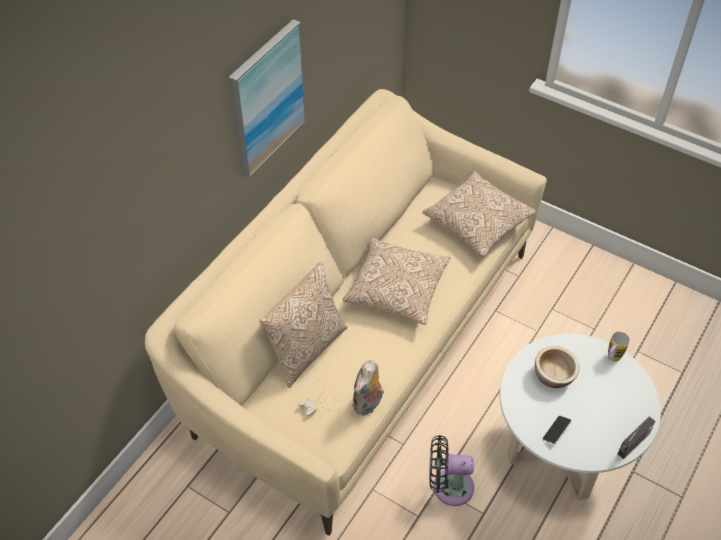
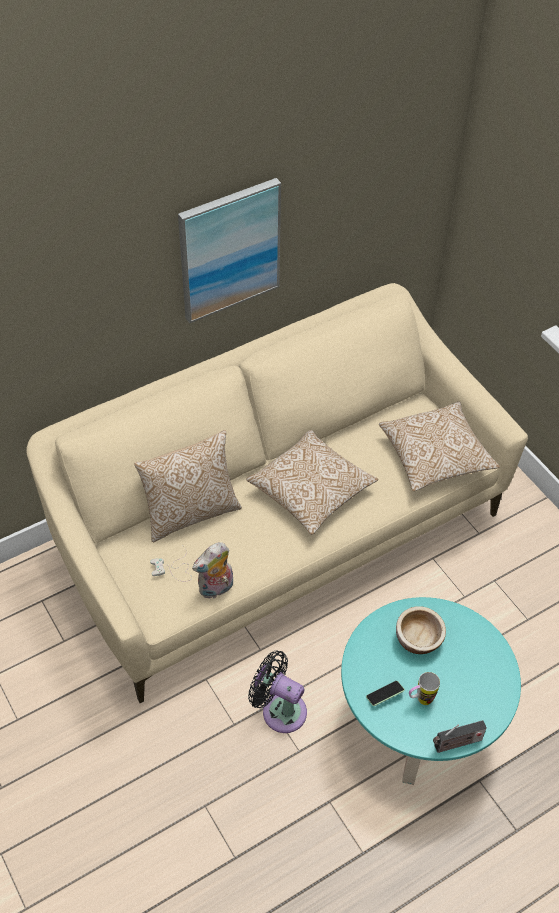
camera: 25 degrees right, 0 degrees up
white coffee table [500,334,661,500] -> turquoise coffee table [341,597,521,785]
mug [608,331,630,362] -> mug moved to [409,672,440,705]

